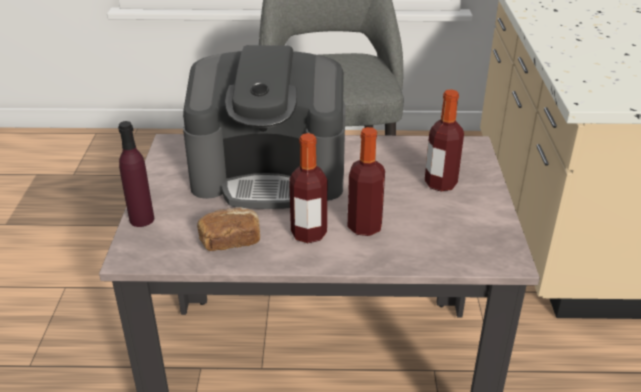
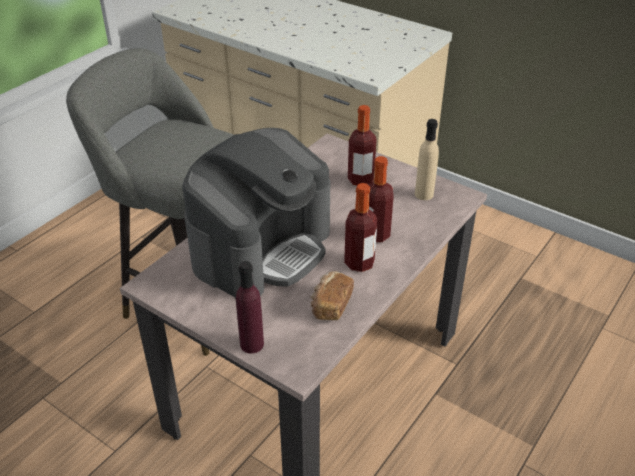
camera: 55 degrees left, 5 degrees up
none -> beige bottle [415,119,439,200]

